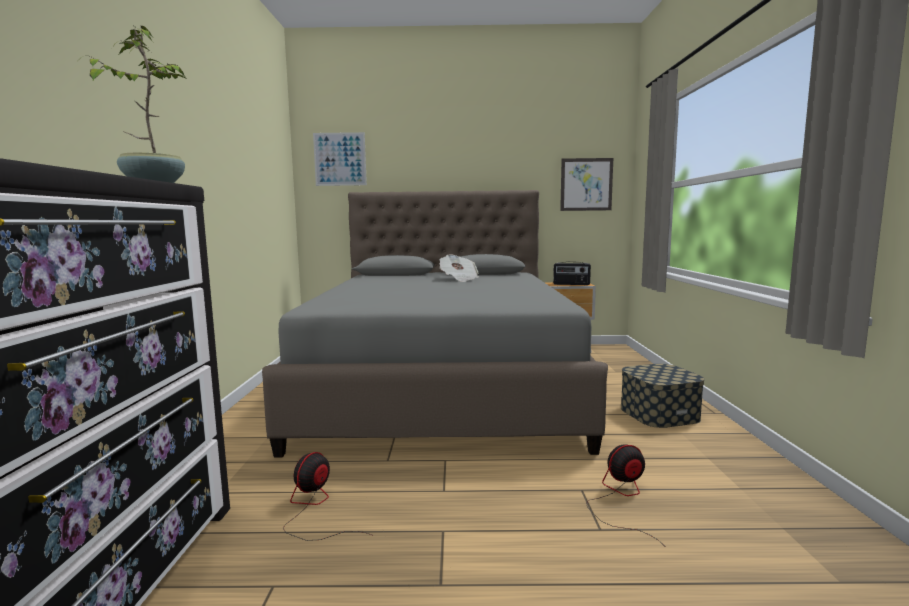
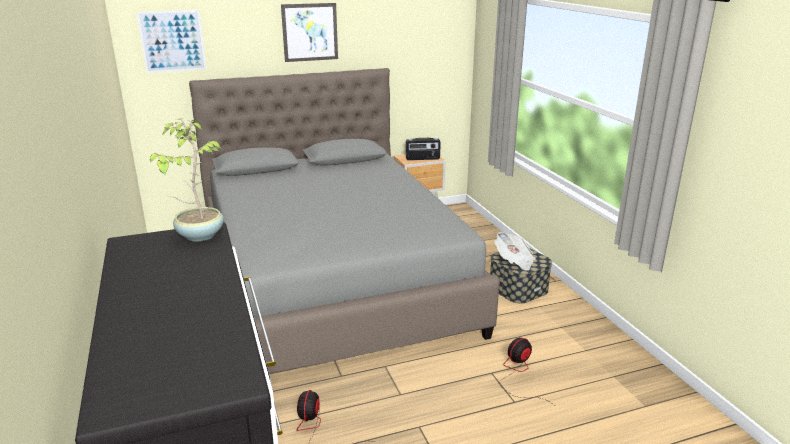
camera: 20 degrees left, 15 degrees up
newspaper [439,254,479,282] -> newspaper moved to [494,232,536,271]
picture [560,158,613,211] -> picture moved to [281,3,338,62]

